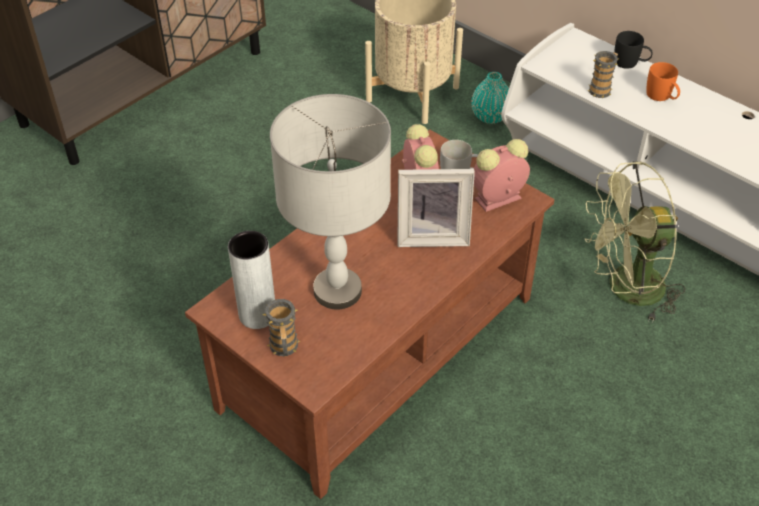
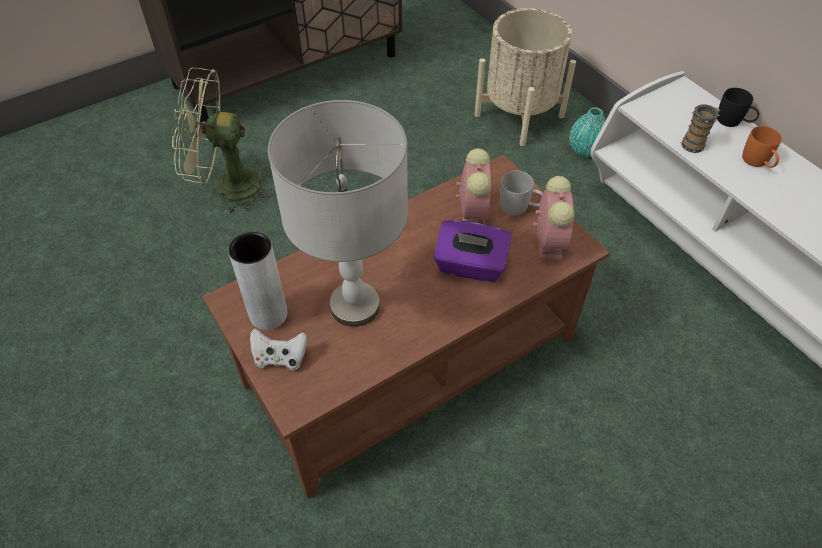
camera: 15 degrees right, 5 degrees up
mug [263,299,300,357] -> white game controller [250,328,307,370]
picture frame [397,169,475,247] -> purple tissue box [434,220,512,282]
alarm clock [473,139,530,212] -> alarm clock turned 105 degrees clockwise [533,176,574,260]
green fan [585,161,685,323] -> green fan moved to [172,67,275,214]

